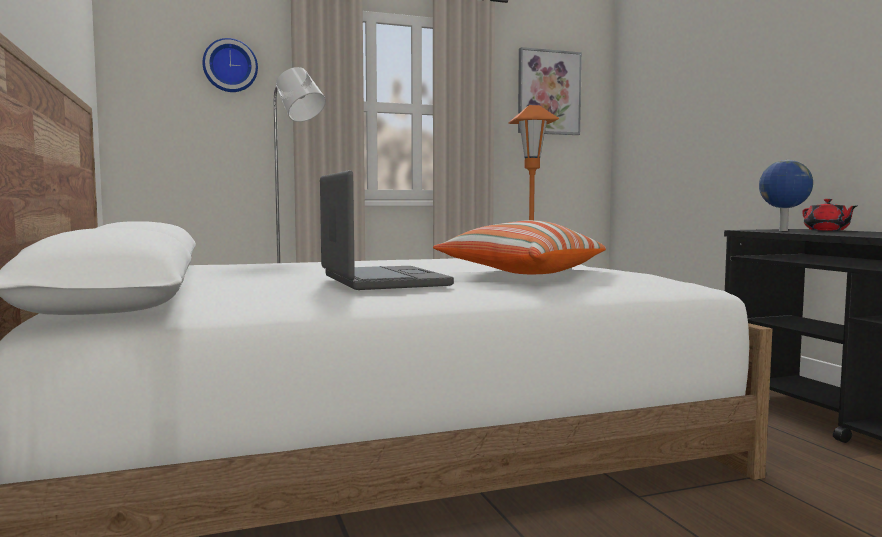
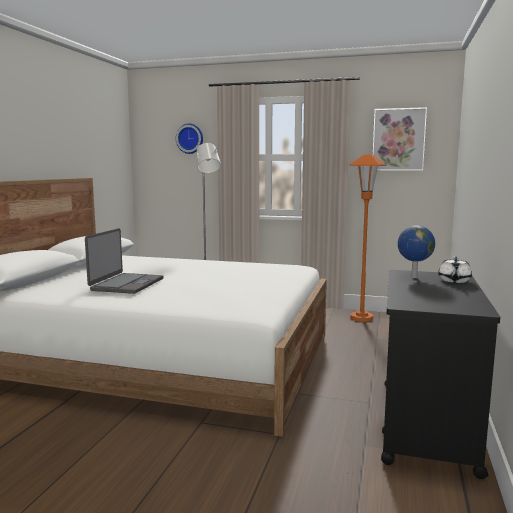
camera: 35 degrees right, 5 degrees up
pillow [433,220,606,274] -> none
red teapot [802,199,857,231] -> white teapot [438,256,472,283]

